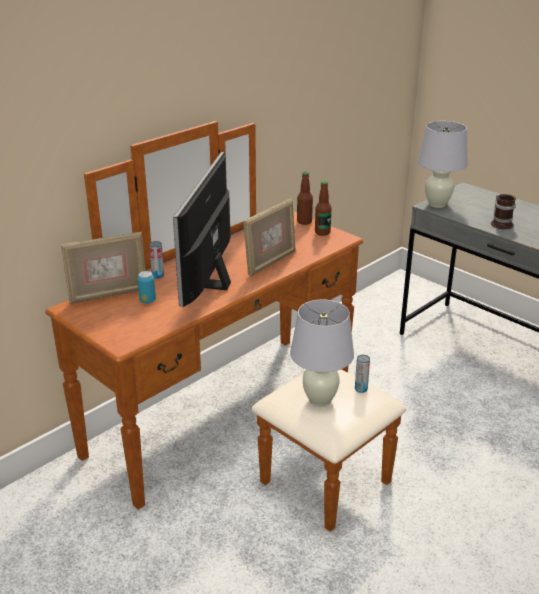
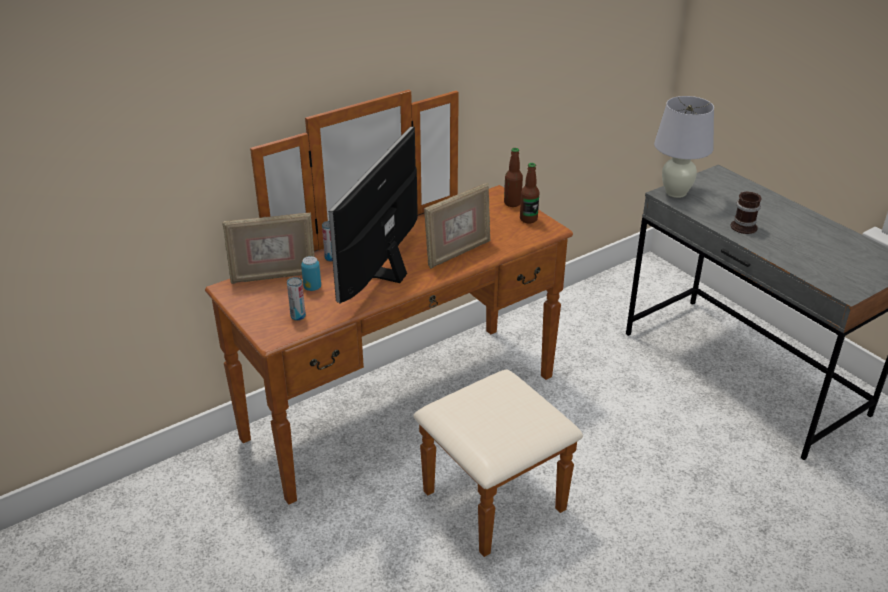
camera: 10 degrees right, 5 degrees up
white table lamp [290,299,354,407] -> none
can [355,355,370,393] -> can moved to [287,277,306,321]

